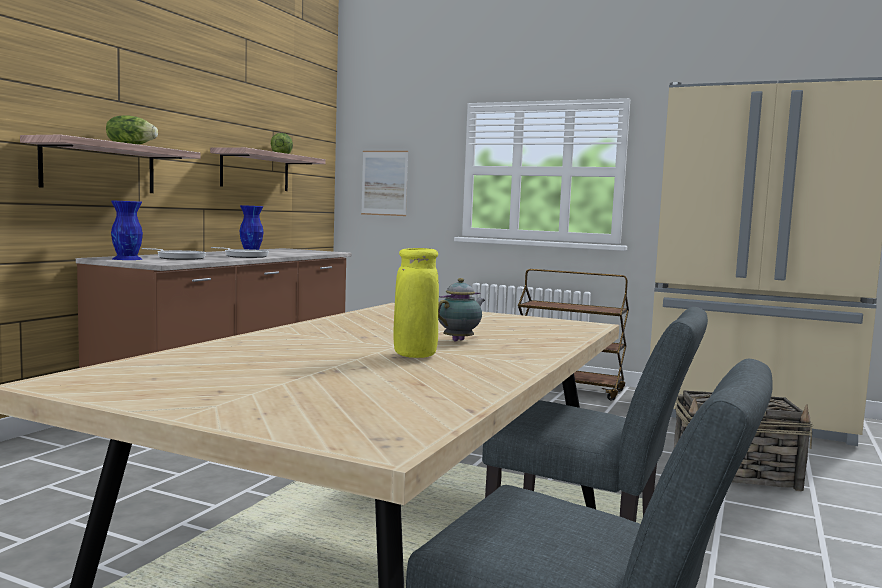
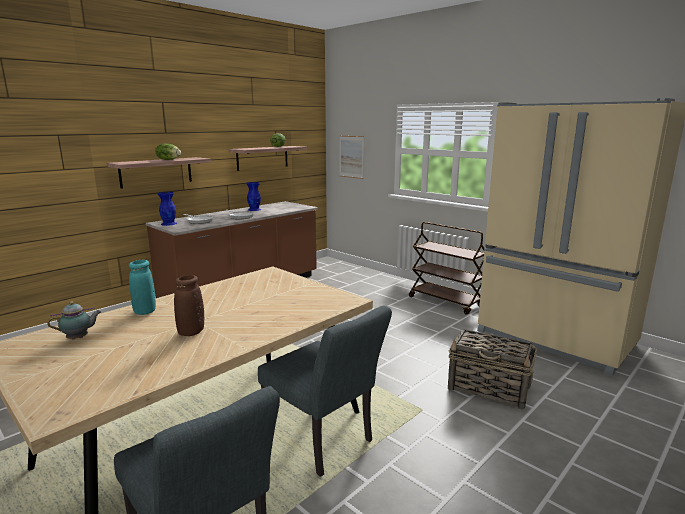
camera: 20 degrees right, 10 degrees up
yellow vase [393,248,439,358] -> brown vase [174,275,204,336]
teapot [438,278,485,342] -> teapot moved to [47,301,101,340]
none -> turquoise vase [129,260,156,315]

